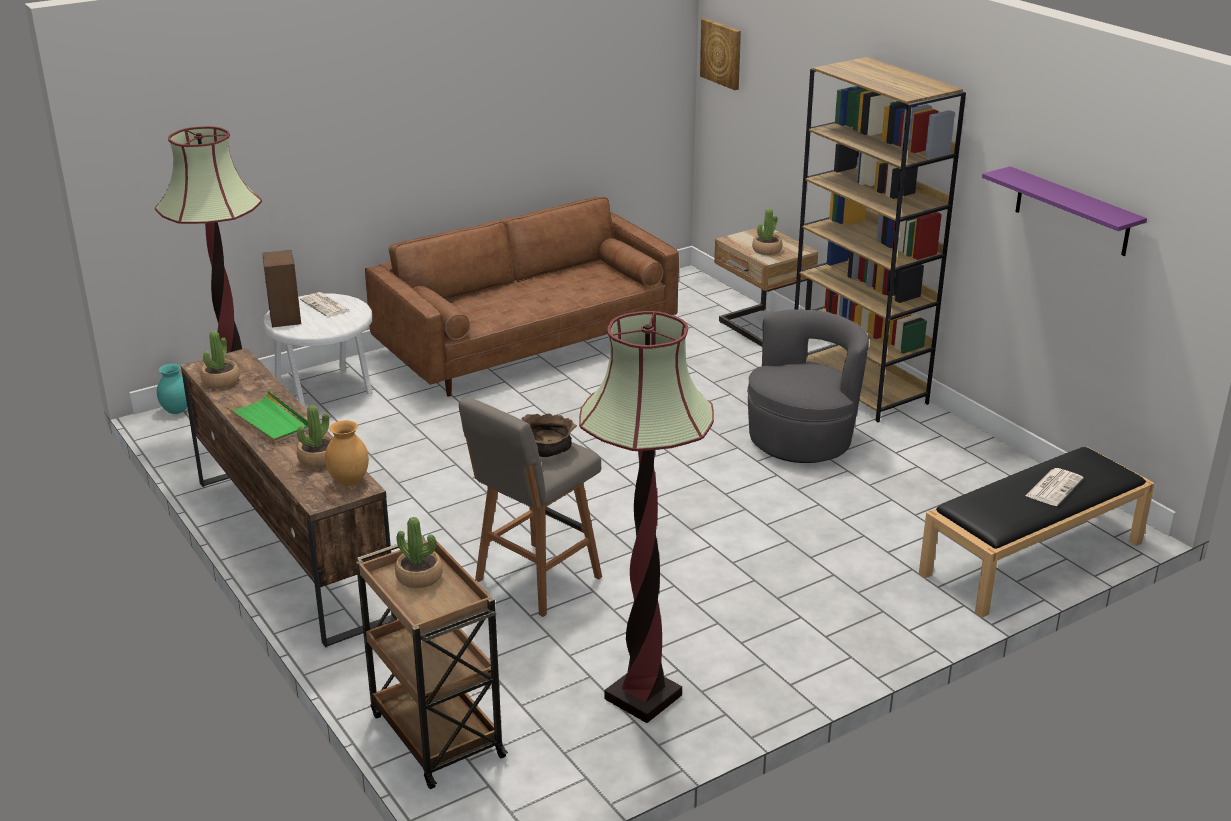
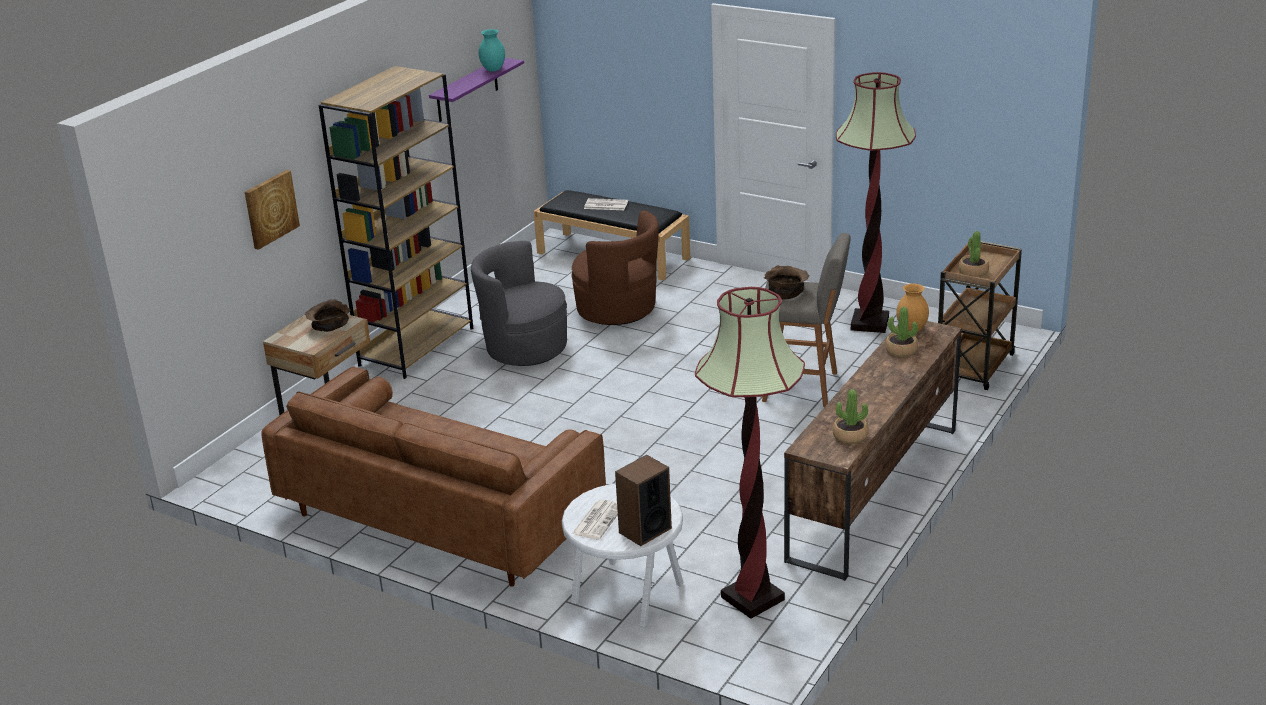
camera: 115 degrees left, 0 degrees up
turquoise vase [157,364,187,414] -> turquoise vase moved to [479,29,505,71]
green tray [225,391,309,444] -> none
picture [700,18,741,90] -> picture moved to [245,170,300,250]
potted plant [752,208,782,255] -> brown bowl [305,299,351,332]
none -> brown armchair [572,210,659,325]

